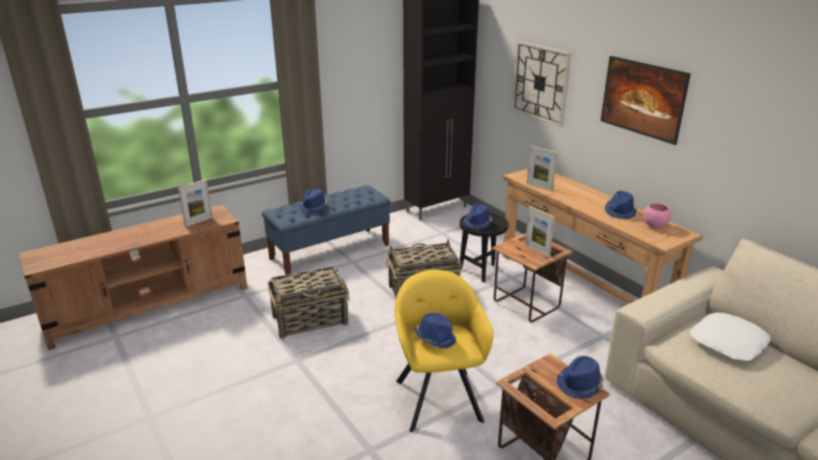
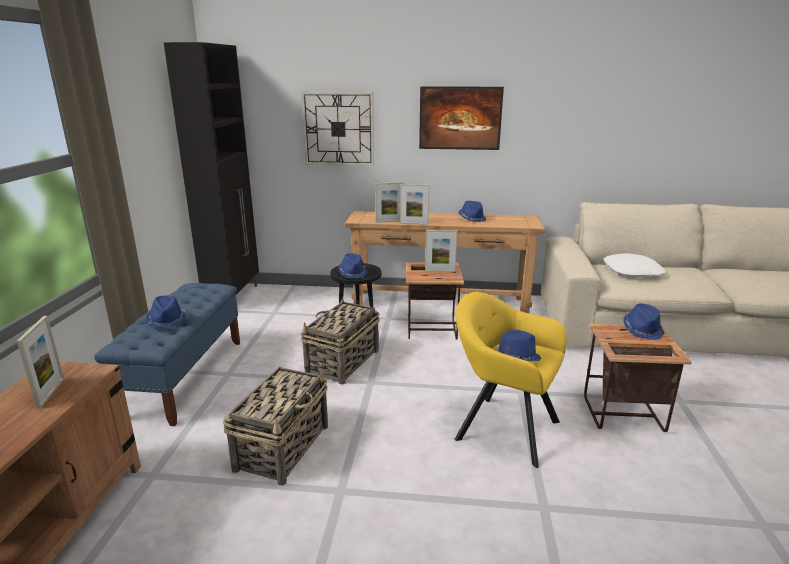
camera: 50 degrees left, 5 degrees down
pink bowl [643,203,671,228] -> none
none -> picture frame [400,184,429,225]

